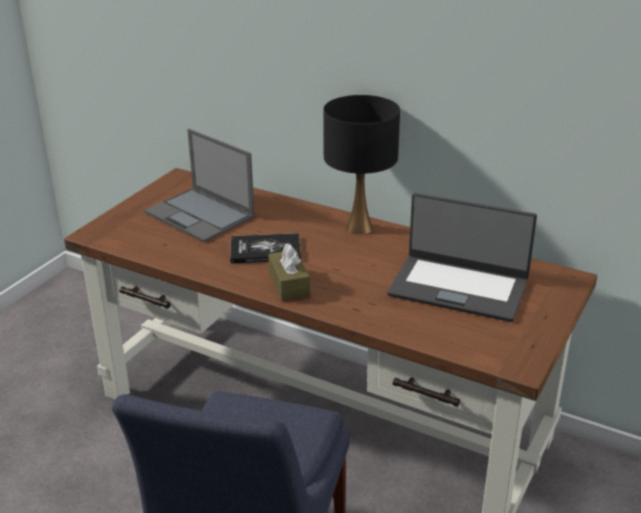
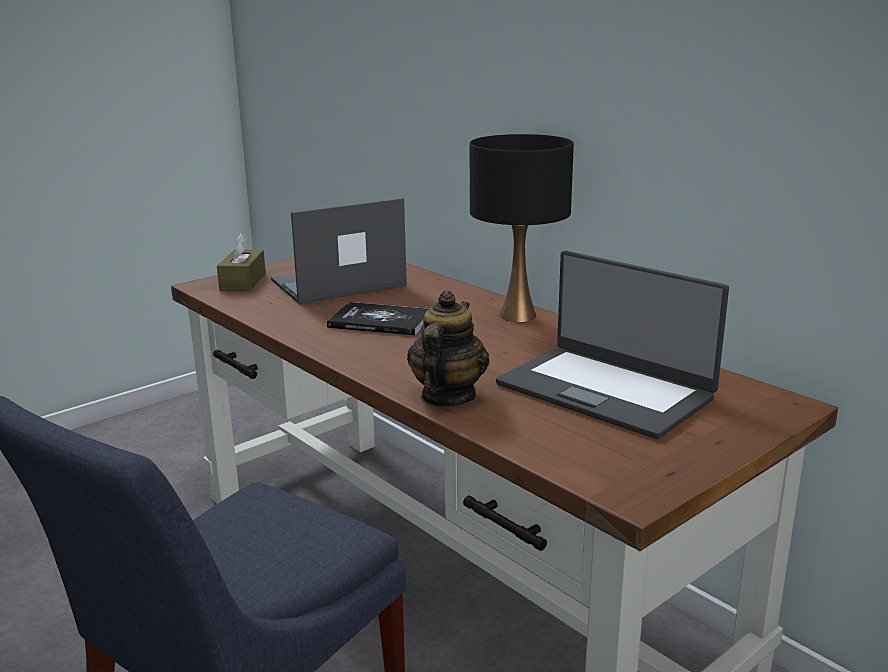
camera: 20 degrees right, 10 degrees down
laptop [144,129,255,243] -> laptop turned 90 degrees clockwise [271,198,407,304]
brown tissue box [268,243,310,301] -> brown tissue box moved to [217,233,266,291]
none -> teapot [407,290,489,407]

